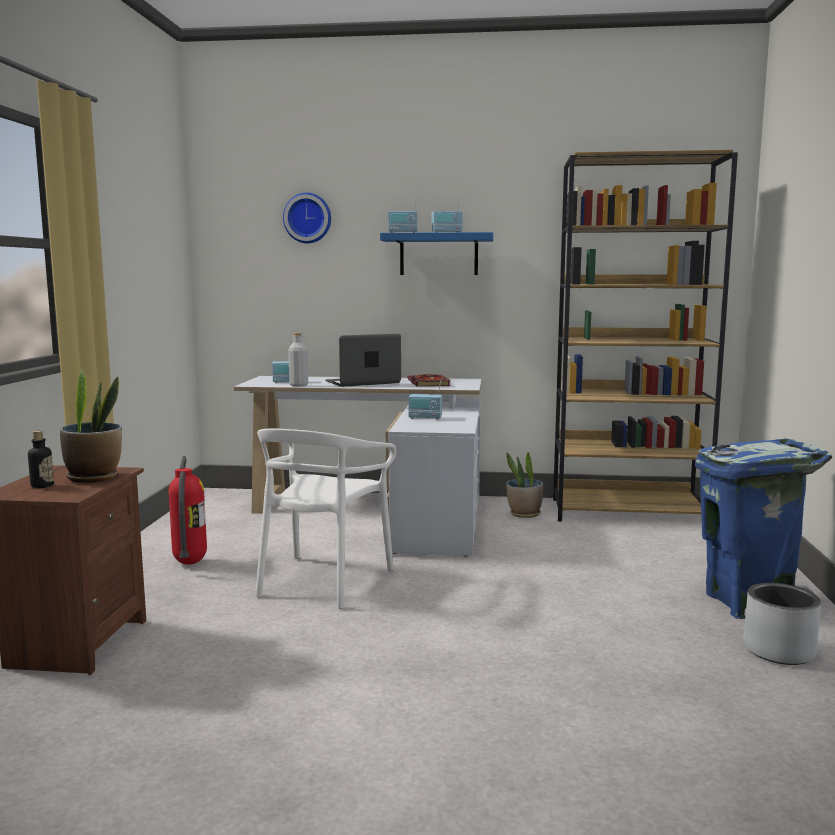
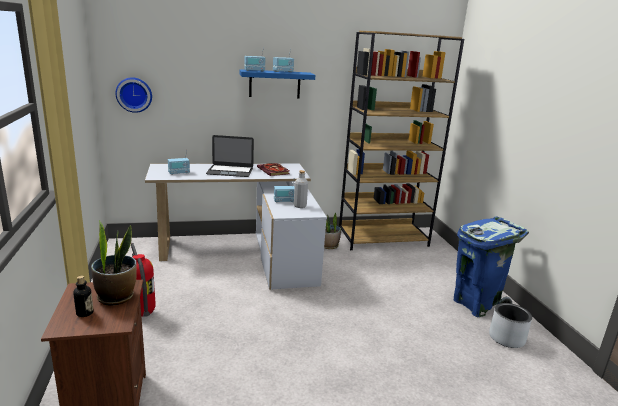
camera: 20 degrees left, 10 degrees up
white chair [255,429,396,609] -> none
wall clock [283,193,331,243] -> wall clock moved to [116,77,152,113]
grey bottle [288,333,308,386] -> grey bottle moved to [294,170,308,208]
laptop [325,334,401,387] -> laptop turned 135 degrees counterclockwise [206,135,254,177]

